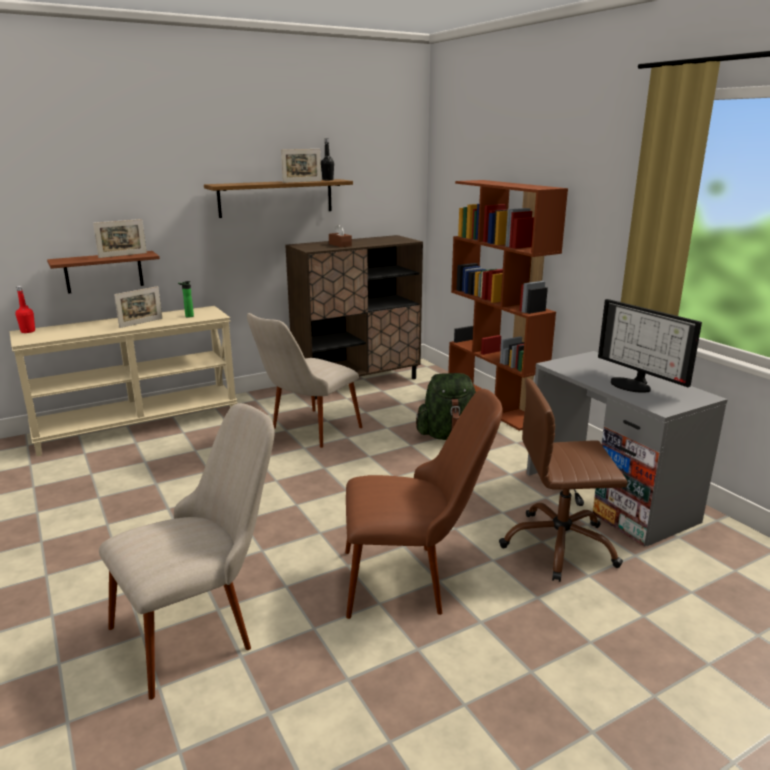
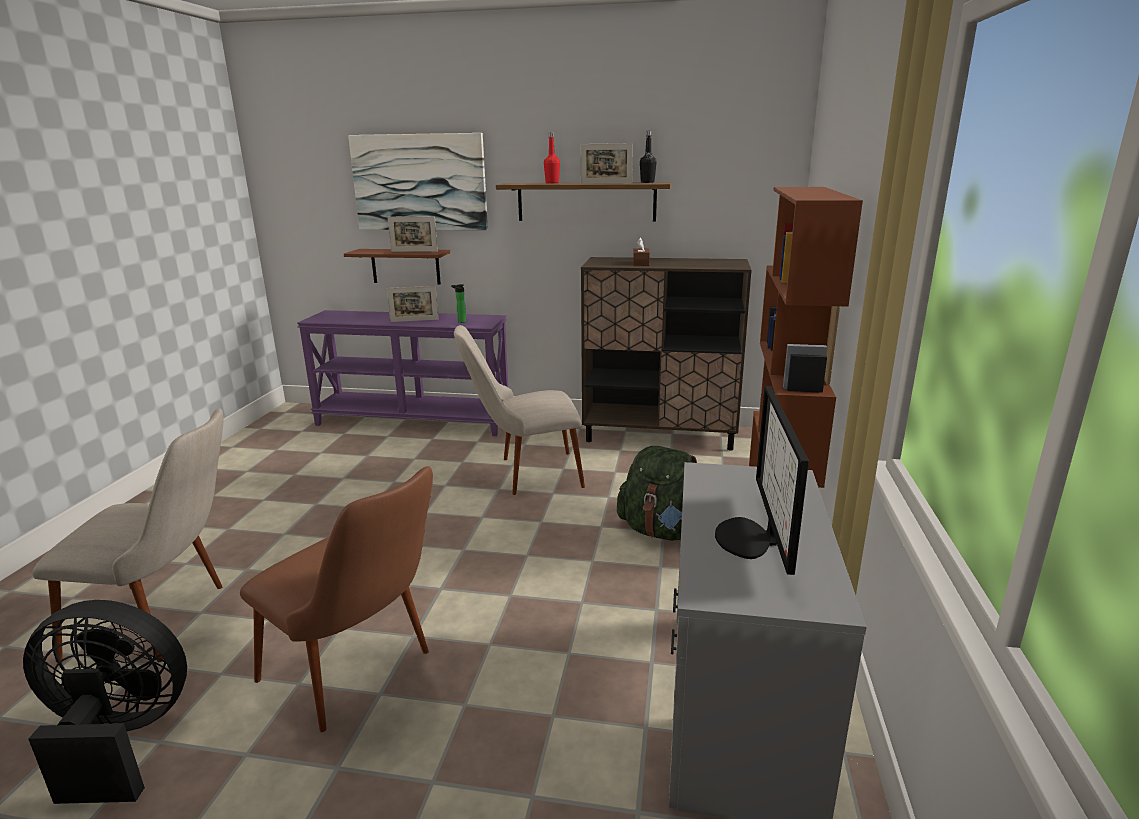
camera: 40 degrees right, 0 degrees up
beige console table [9,306,237,456] -> purple console table [297,310,508,436]
red bottle [16,286,35,333] -> red bottle moved to [544,132,560,183]
brown office chair [499,378,628,582] -> none
none -> black fan [23,600,187,804]
none -> picture [348,133,488,230]

